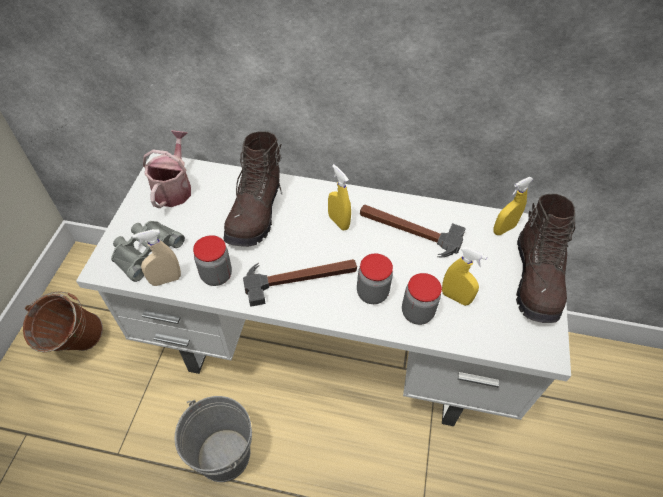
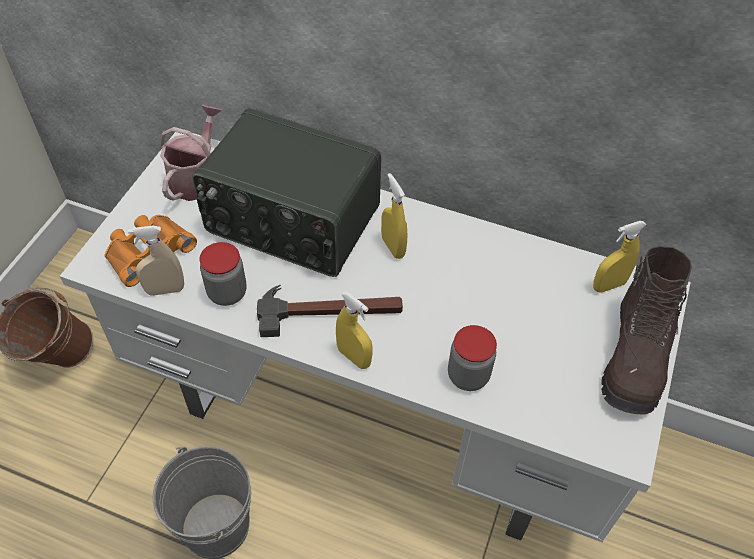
camera: 10 degrees right, 0 degrees up
grey binoculars [111,221,185,282] -> orange binoculars [105,215,197,287]
brown boot [223,131,282,247] -> radio [193,108,381,277]
jar [357,254,393,304] -> none
hammer [360,205,466,258] -> none
yellow spray bottle [442,247,487,306] -> yellow spray bottle moved to [336,291,373,369]

